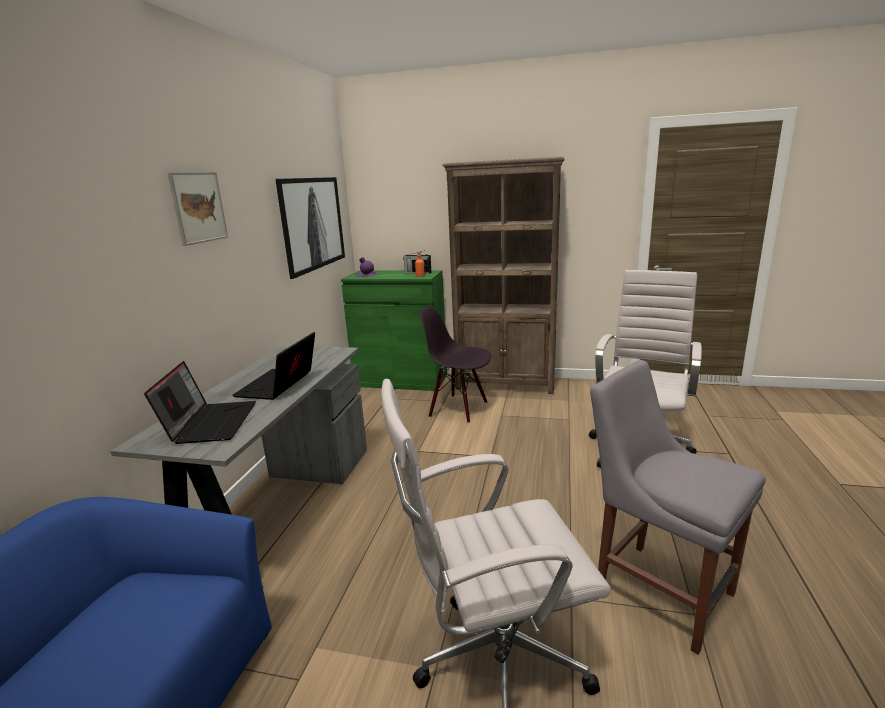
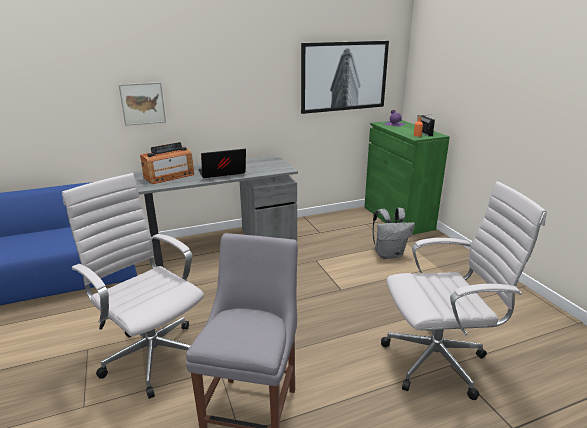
camera: 55 degrees right, 5 degrees up
laptop [144,361,256,444] -> radio [140,142,194,184]
picture [167,172,228,246] -> picture moved to [118,82,166,126]
black chair [419,306,491,423] -> grey backpack [373,208,415,259]
brown bookcase [442,157,564,394] -> none

